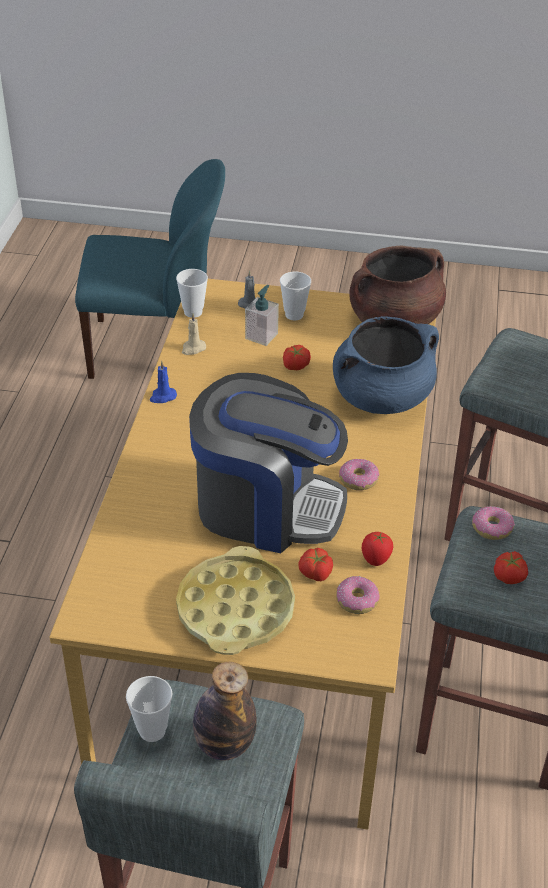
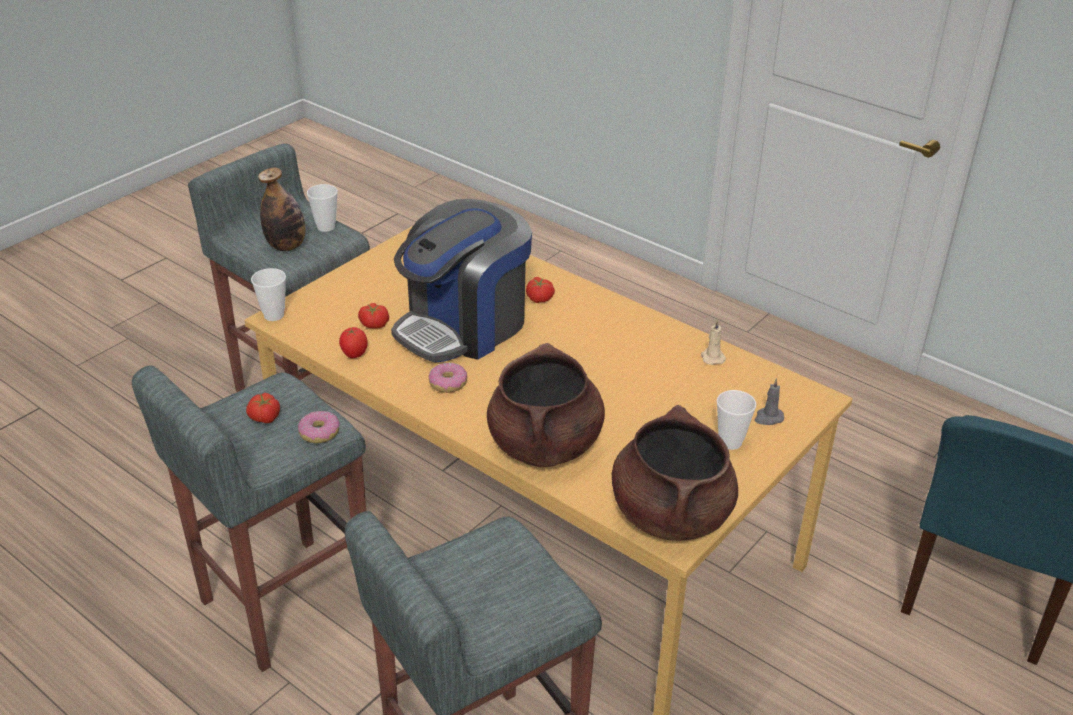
camera: 120 degrees right, 5 degrees down
blue candle [150,361,177,403] -> none
cup [176,269,208,318] -> cup moved to [251,268,286,321]
yellow tray [176,546,295,655] -> none
soap dispenser [245,285,279,346] -> none
tomato [283,345,311,370] -> tomato moved to [526,277,555,303]
blue cooking pot [333,316,439,414] -> brown cooking pot [487,343,605,467]
donut [336,576,380,614] -> none

